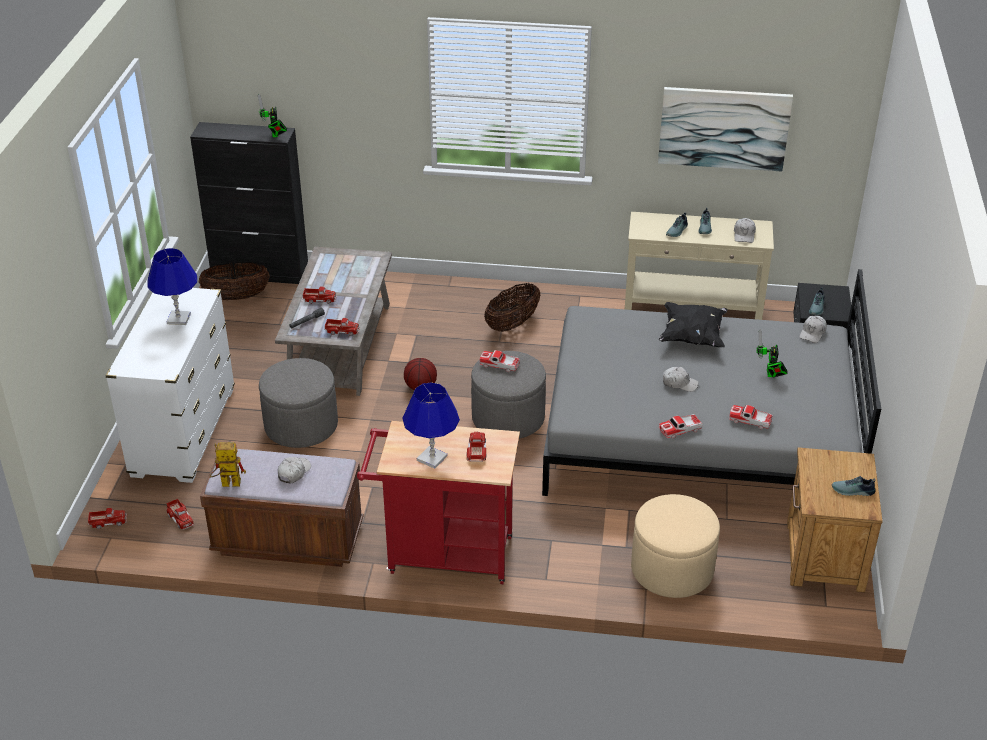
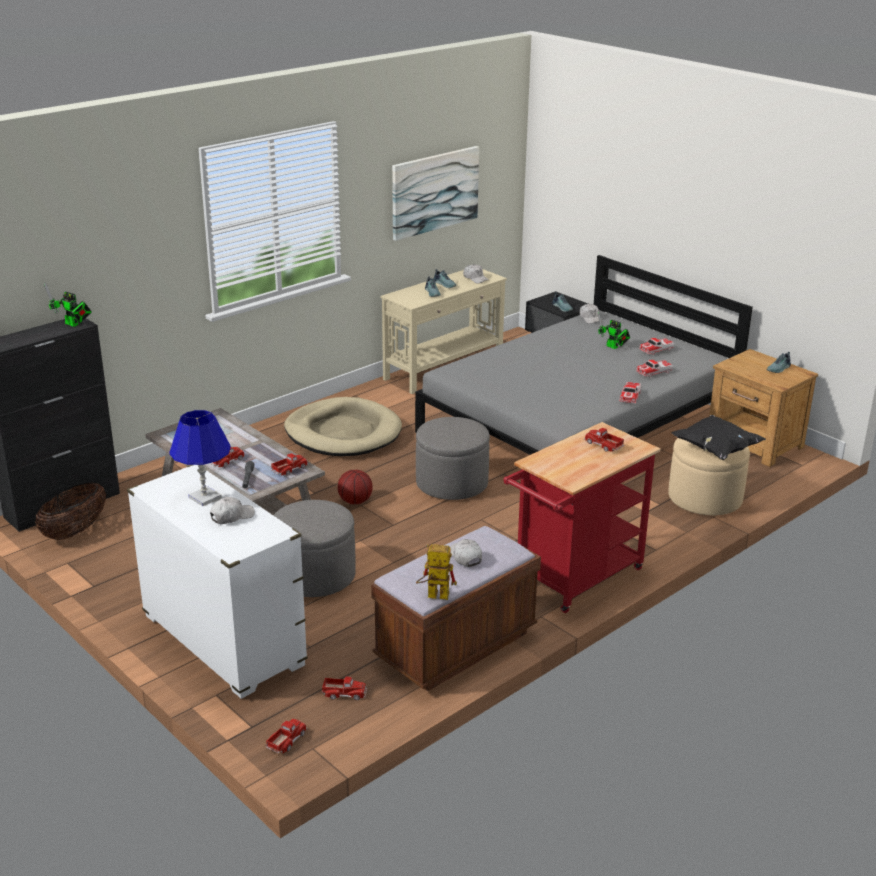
camera: 50 degrees left, 10 degrees down
toy robot [209,442,246,487] -> toy robot turned 60 degrees clockwise [416,544,457,600]
blue table lamp [403,382,460,469] -> none
toy car [480,350,520,372] -> toy car moved to [639,338,674,355]
basket [484,283,541,332] -> beige dog bed [284,397,402,456]
black pillow [659,302,728,347] -> black pillow moved to [672,415,766,460]
white cap [663,367,699,392] -> white cap moved to [210,497,255,524]

